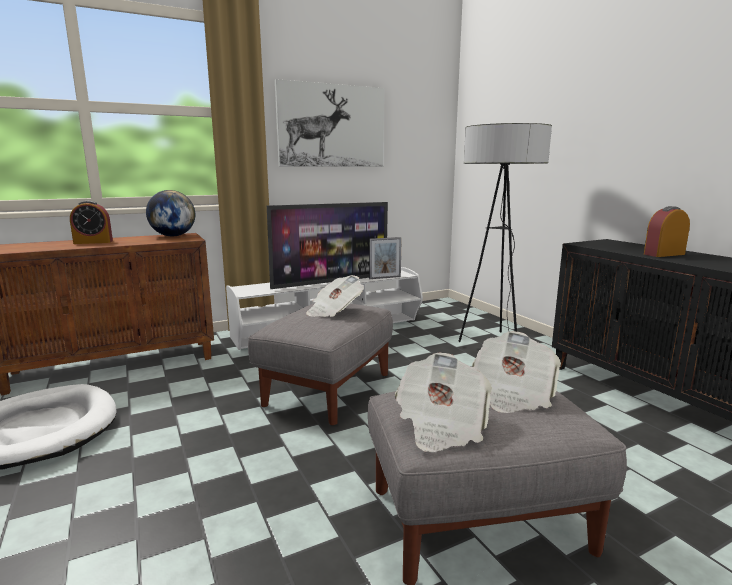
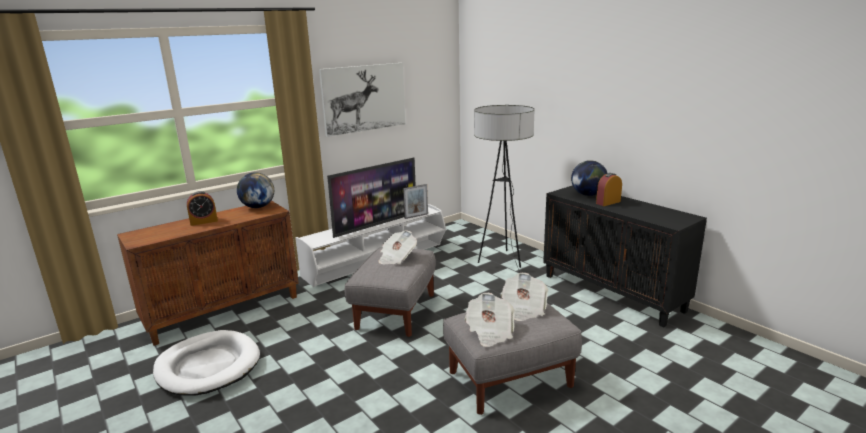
camera: 10 degrees left, 5 degrees up
none -> globe [571,160,608,196]

